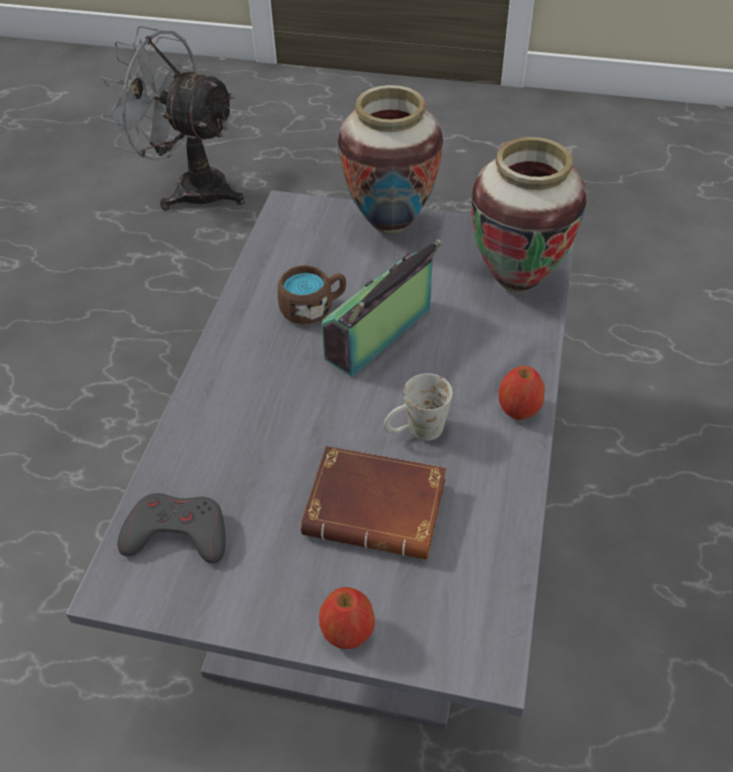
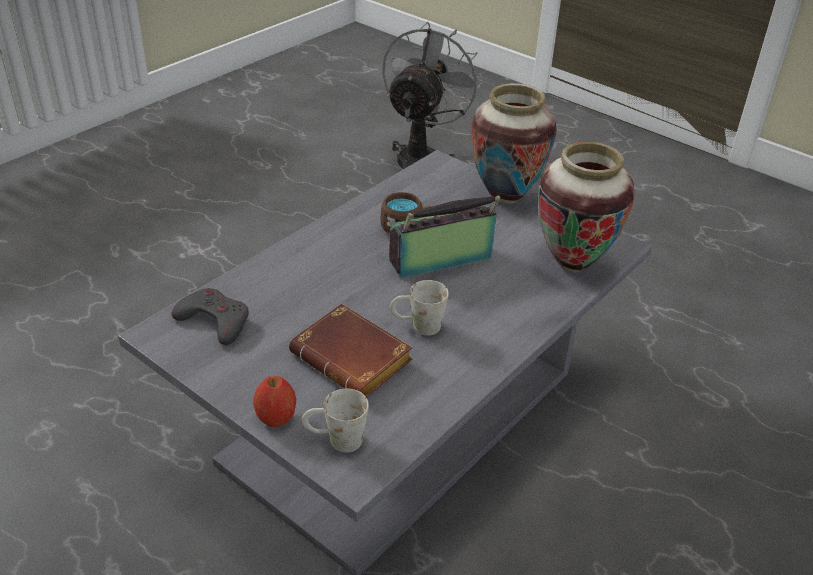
camera: 25 degrees right, 10 degrees down
grey fan [100,26,245,210] -> grey fan turned 60 degrees clockwise [382,22,483,170]
apple [498,366,545,420] -> none
none -> white mug [302,388,369,453]

